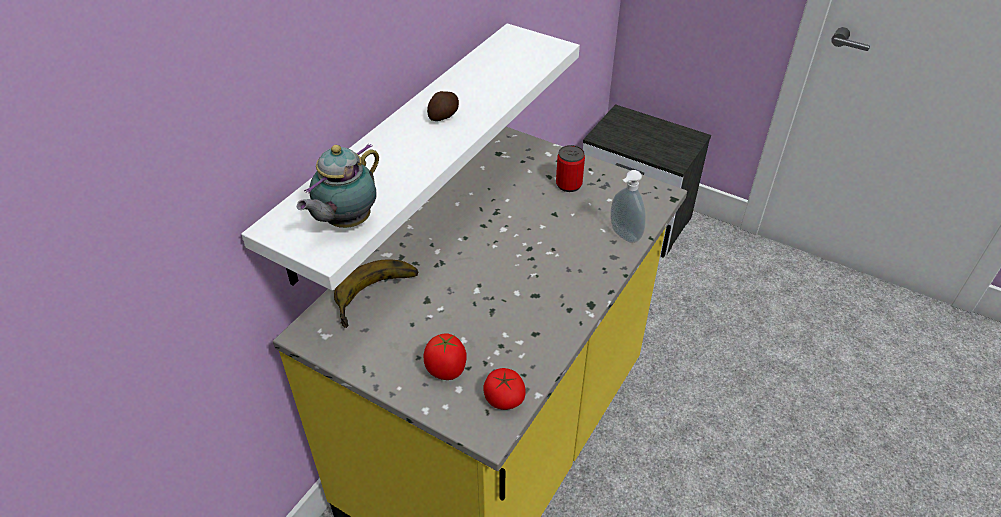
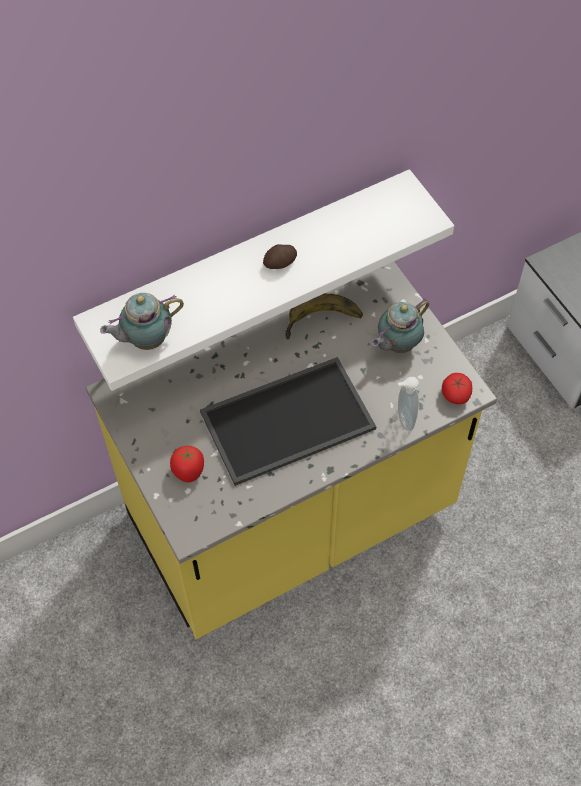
camera: 30 degrees right, 15 degrees up
banana [334,259,419,328] -> banana moved to [285,293,363,339]
tomato [484,368,526,410] -> tomato moved to [442,373,472,404]
can [556,145,585,192] -> teapot [371,298,429,353]
none -> tray [200,357,376,486]

